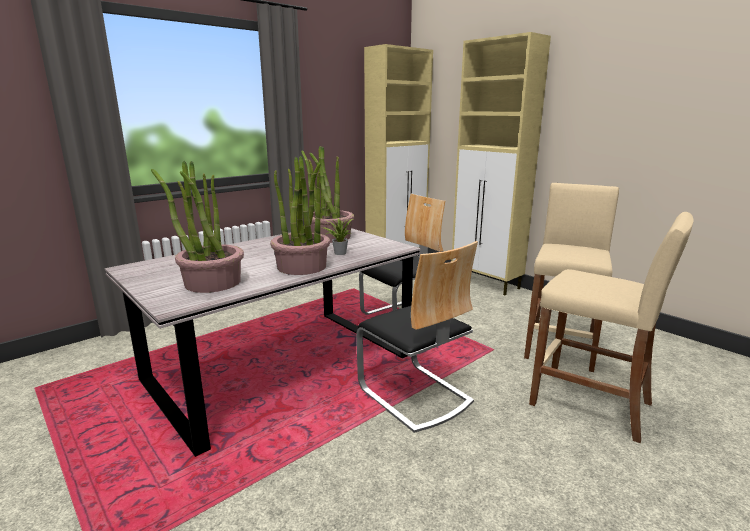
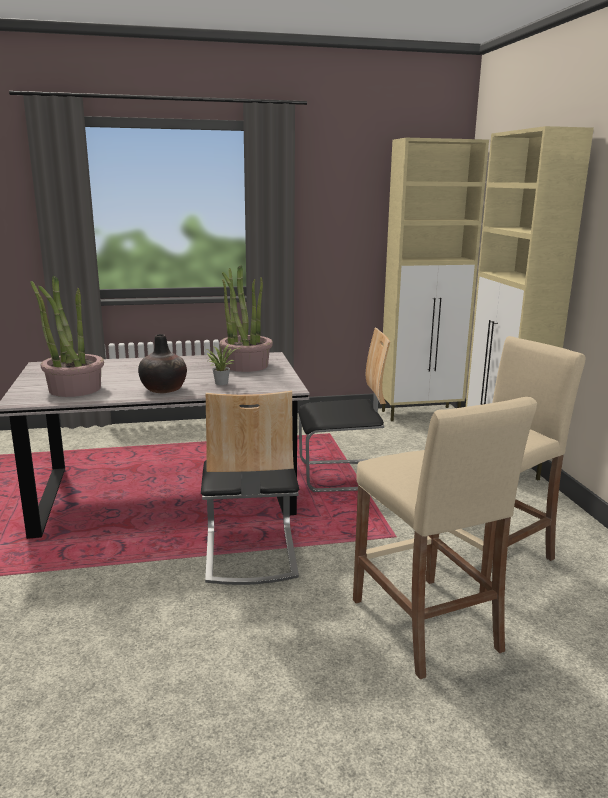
camera: 30 degrees right, 0 degrees up
potted plant [270,156,330,275] -> vase [138,334,187,393]

